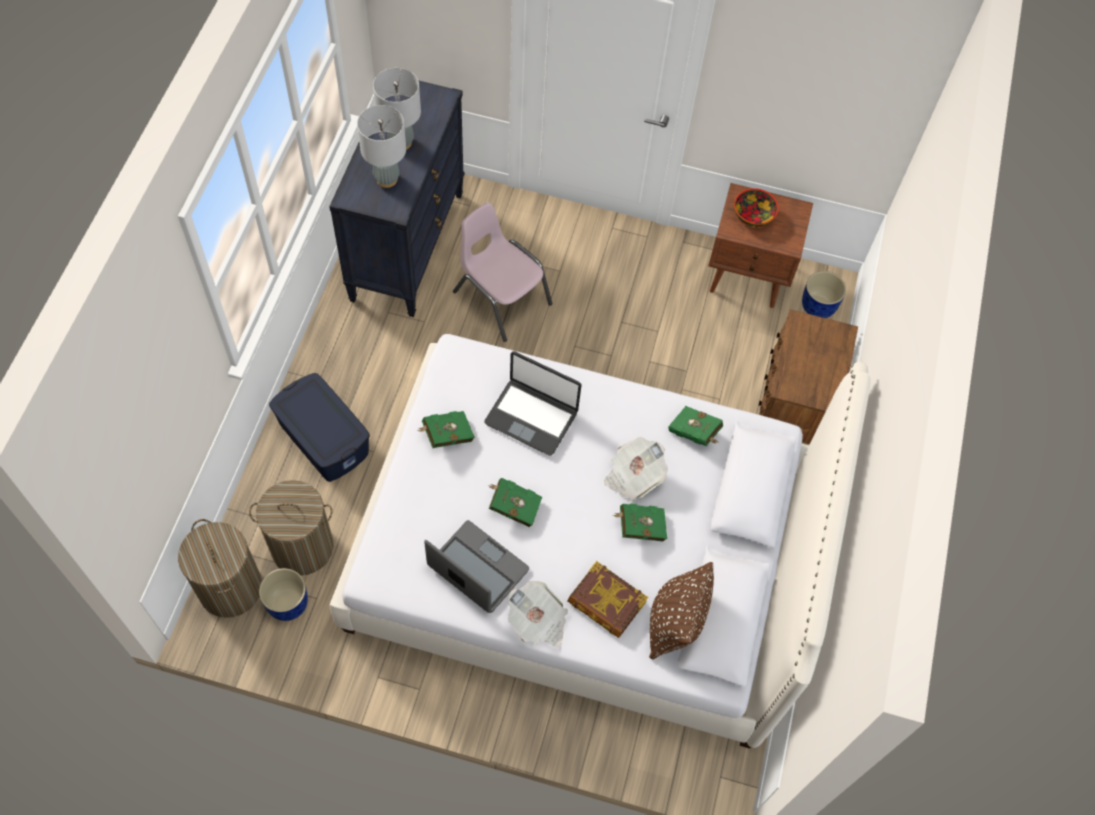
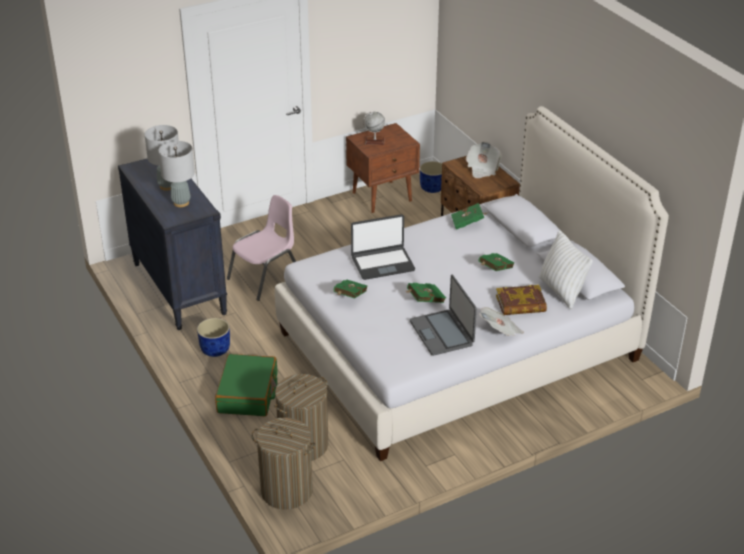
camera: 40 degrees left, 25 degrees down
blue planter [259,568,308,621] -> blue planter moved to [197,318,230,357]
blue storage box [269,373,370,482] -> green suitcase [215,354,277,416]
laptop [424,520,529,613] -> laptop turned 105 degrees counterclockwise [410,275,477,356]
pink chair [453,202,552,342] -> pink chair turned 135 degrees clockwise [227,195,296,301]
newspaper [604,437,668,502] -> newspaper moved to [466,142,502,178]
brown pillow [649,562,714,660] -> white pillow [539,230,593,309]
bowl [734,188,779,227] -> globe [363,112,385,145]

